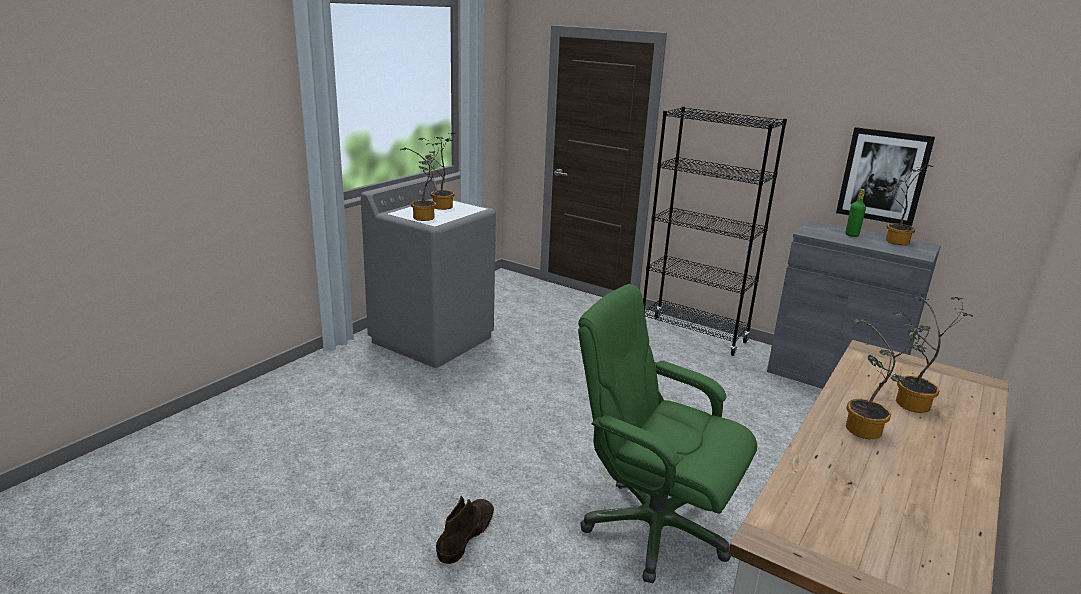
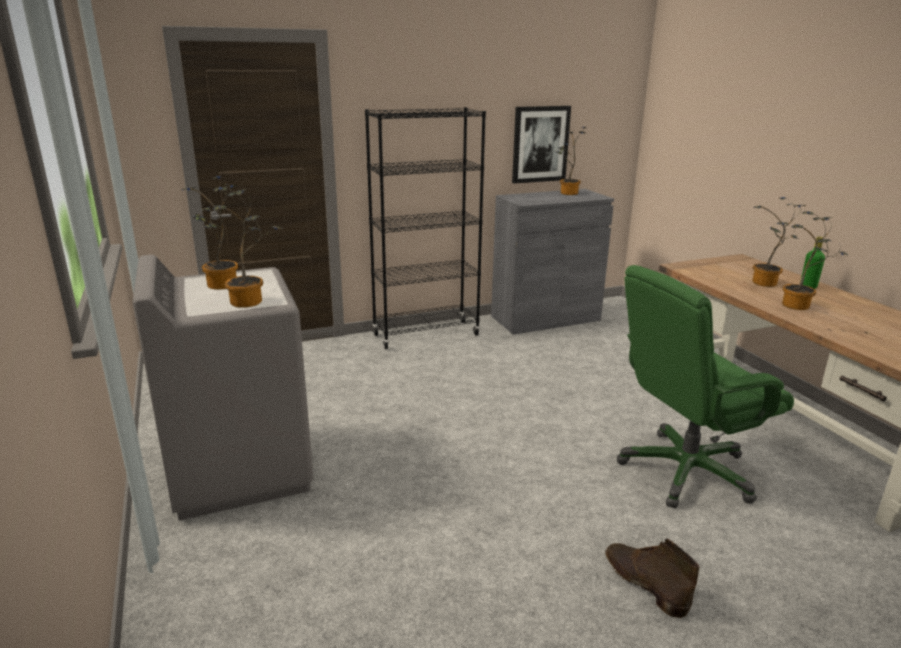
camera: 55 degrees left, 0 degrees up
green bottle [845,189,866,237] -> green bottle moved to [801,237,825,289]

